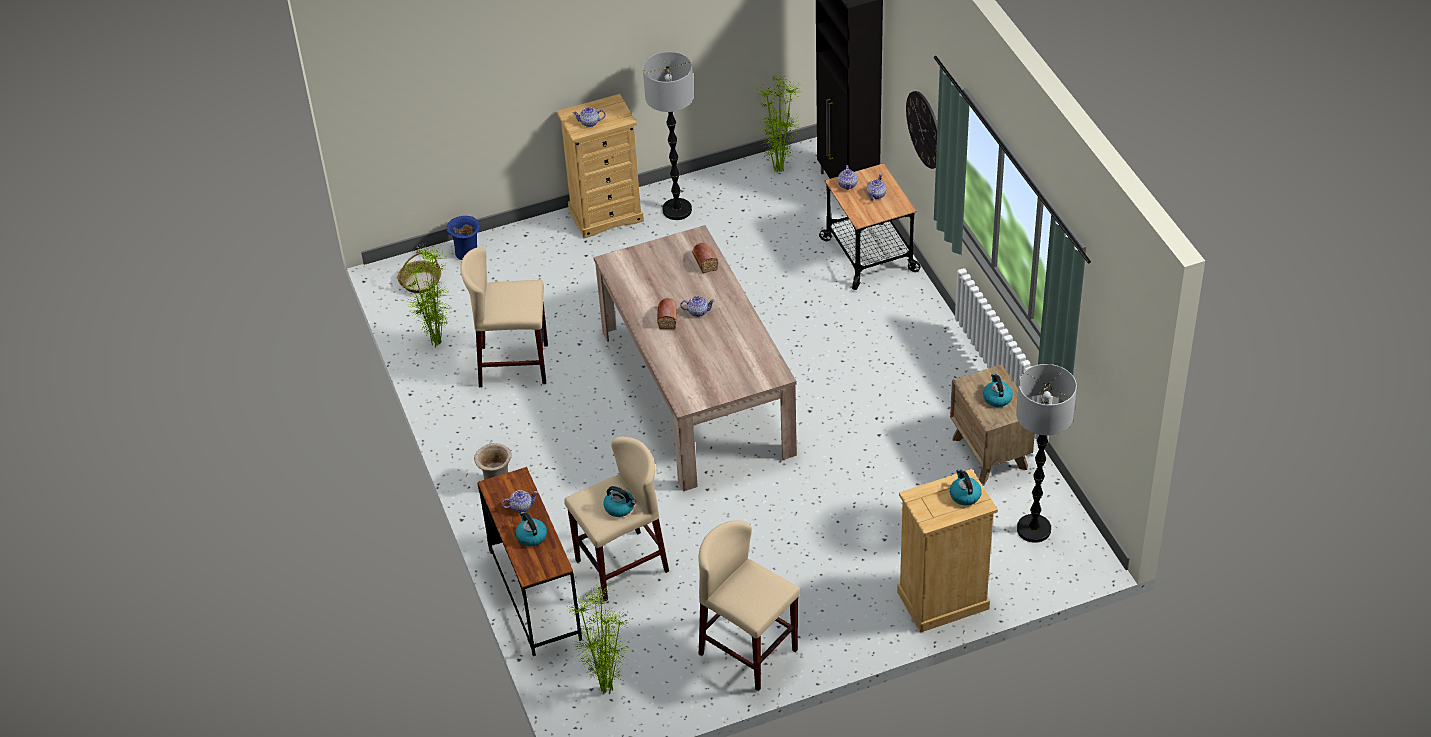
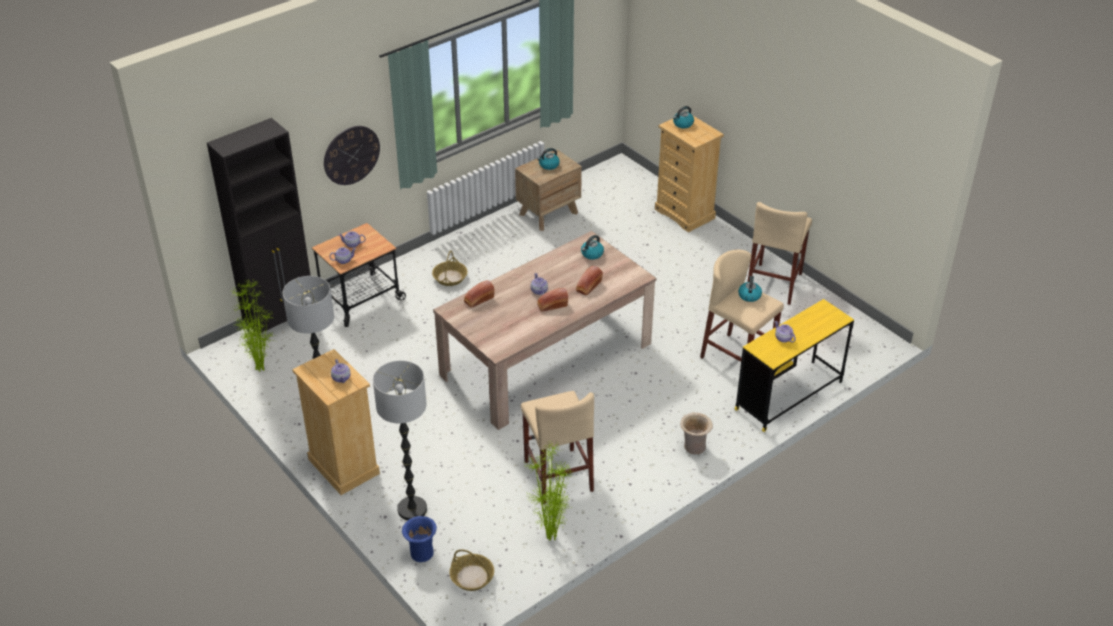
camera: 110 degrees left, 5 degrees down
brown desk [478,467,582,656] -> yellow desk [735,299,854,432]
kettle [516,512,547,547] -> kettle moved to [581,235,604,260]
potted plant [566,583,630,694] -> none
floor lamp [1016,364,1077,543] -> floor lamp moved to [373,360,427,520]
none -> basket [432,251,468,286]
none -> bread [576,266,603,295]

